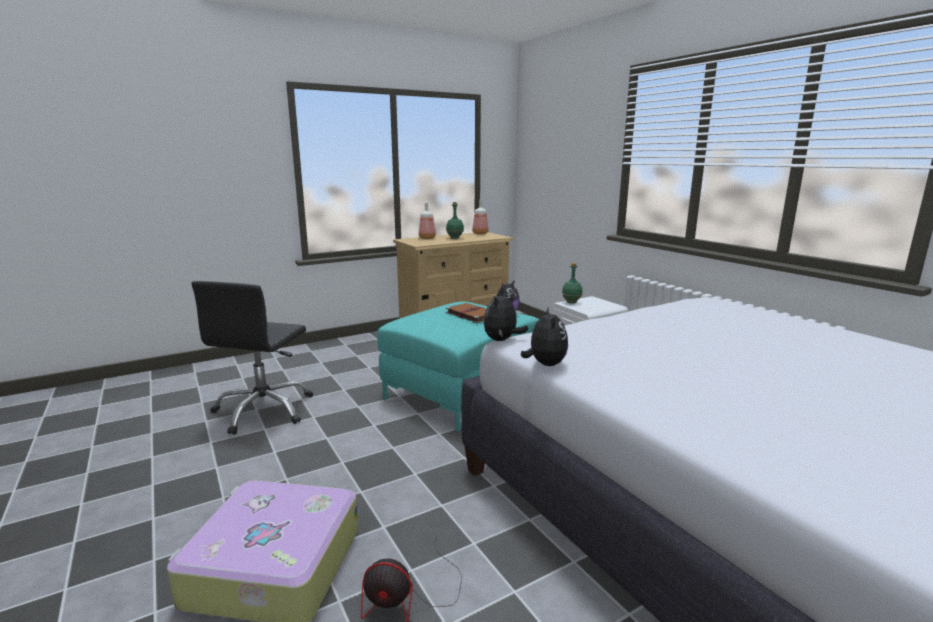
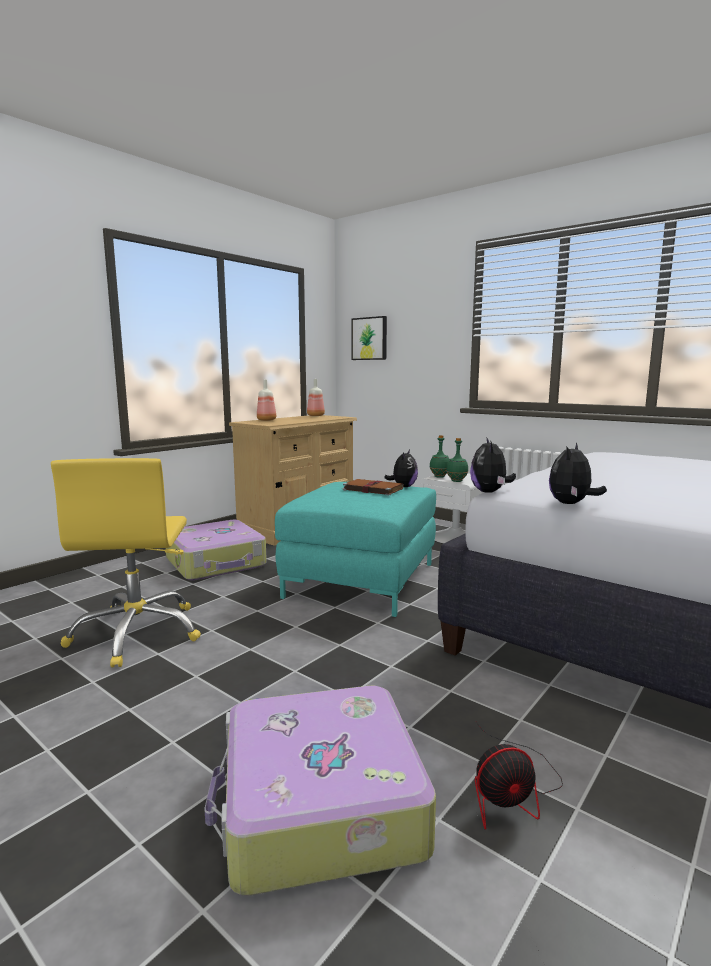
camera: 20 degrees left, 5 degrees down
black office chair [191,281,313,435] -> yellow office chair [51,458,201,667]
green bottle [446,202,464,239] -> green bottle moved to [446,438,468,482]
plush toy [521,306,568,366] -> plush toy turned 120 degrees counterclockwise [549,443,607,504]
none -> suitcase [166,520,267,581]
none -> picture [351,316,387,360]

